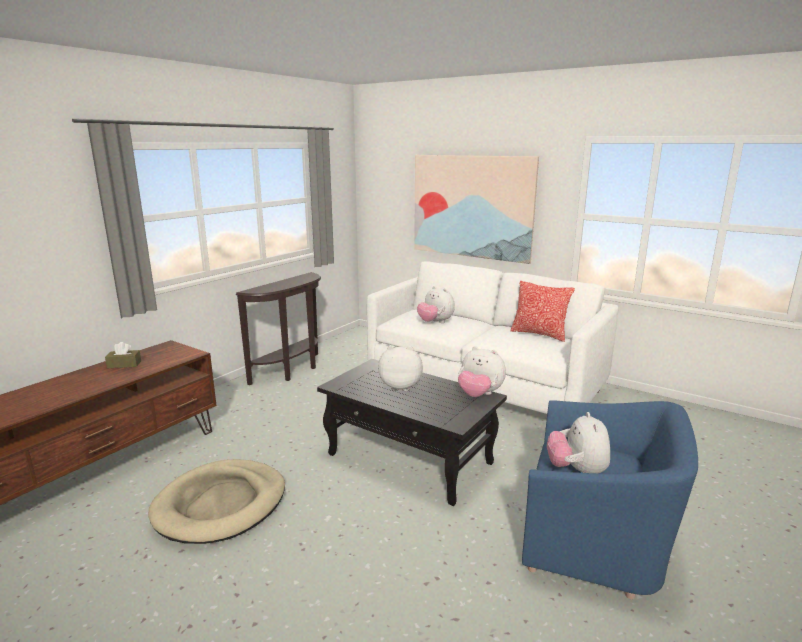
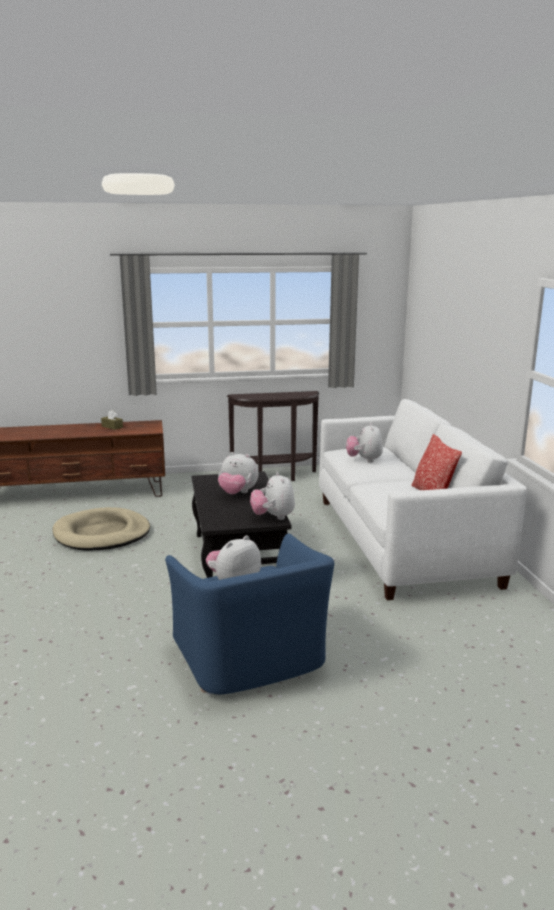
camera: 45 degrees right, 0 degrees up
plush toy [378,345,423,391] -> plush toy turned 150 degrees clockwise [218,452,258,494]
picture [414,155,539,264] -> none

